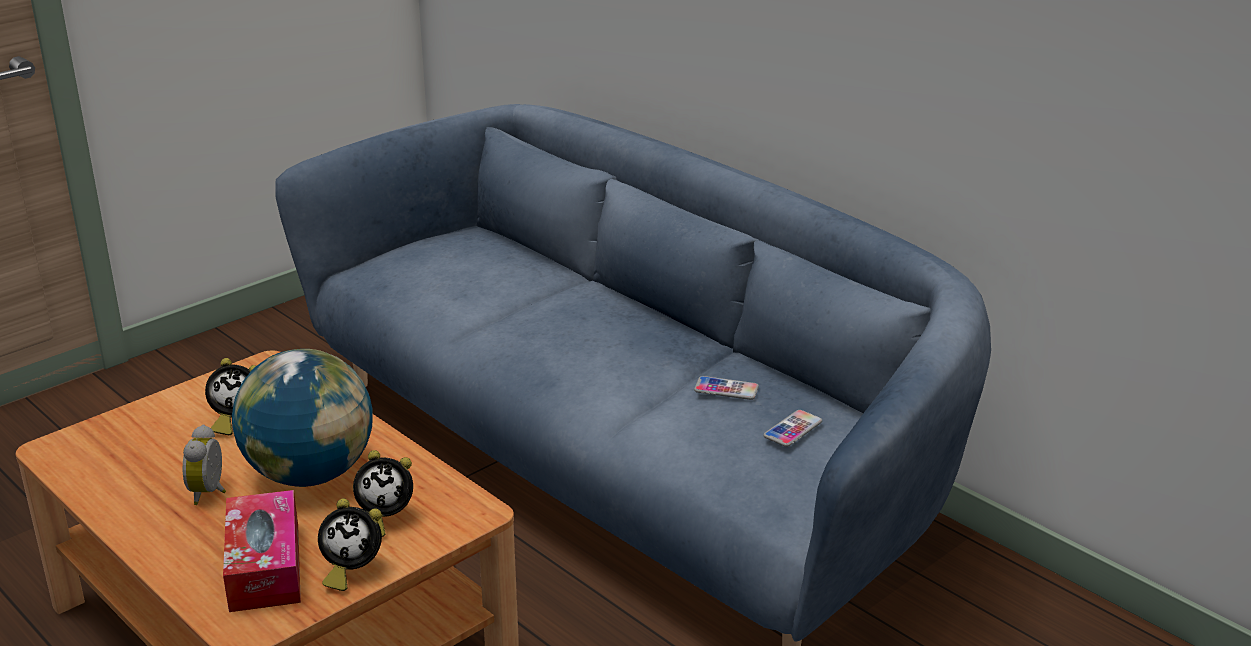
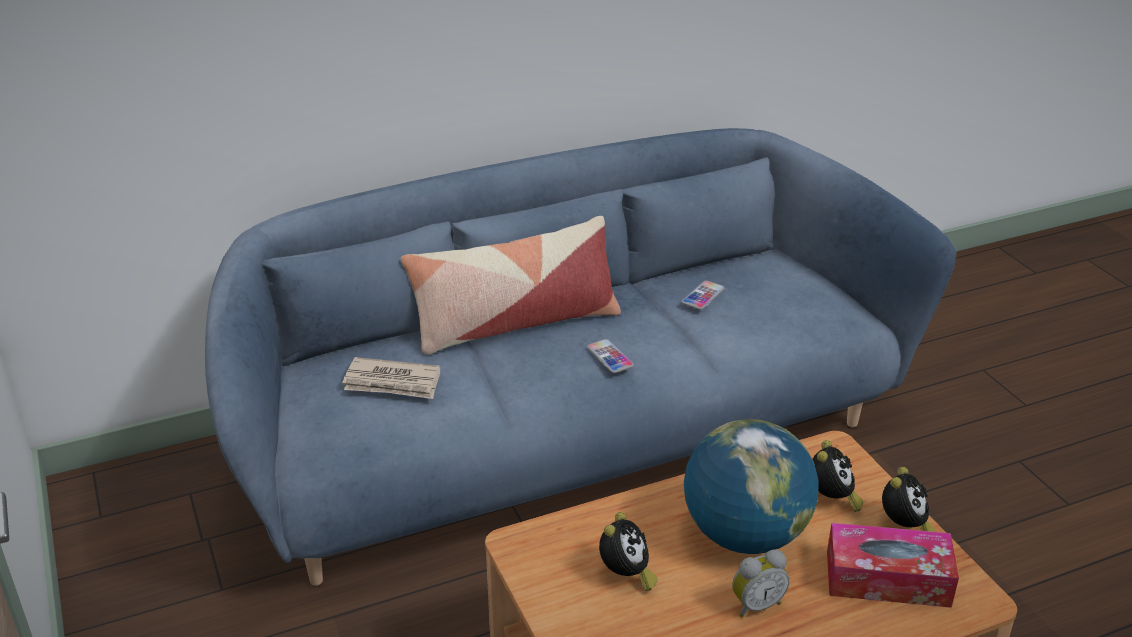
camera: 70 degrees left, 5 degrees up
alarm clock [182,425,226,505] -> alarm clock turned 45 degrees counterclockwise [732,549,790,617]
phone [763,410,822,447] -> phone moved to [587,339,634,373]
none -> newspaper [342,357,440,399]
none -> pillow [401,216,621,355]

